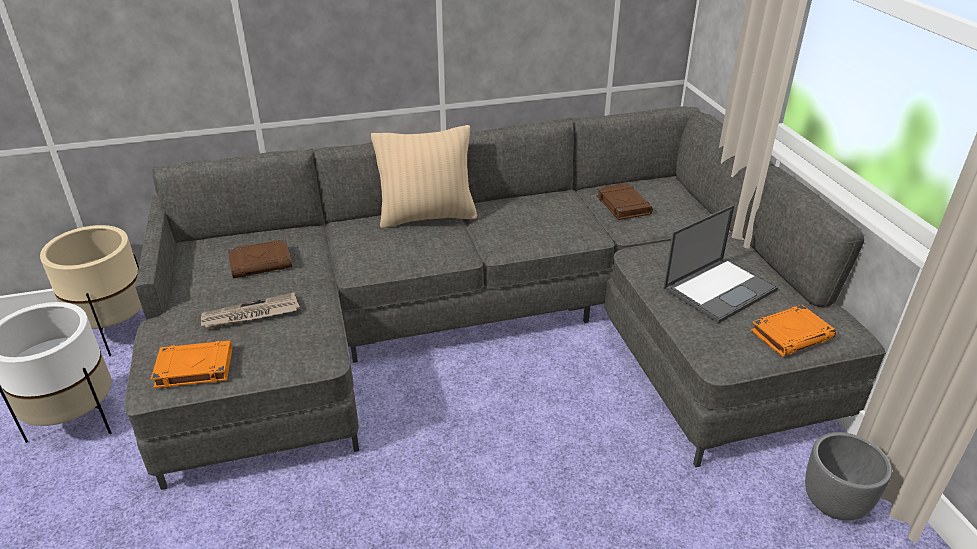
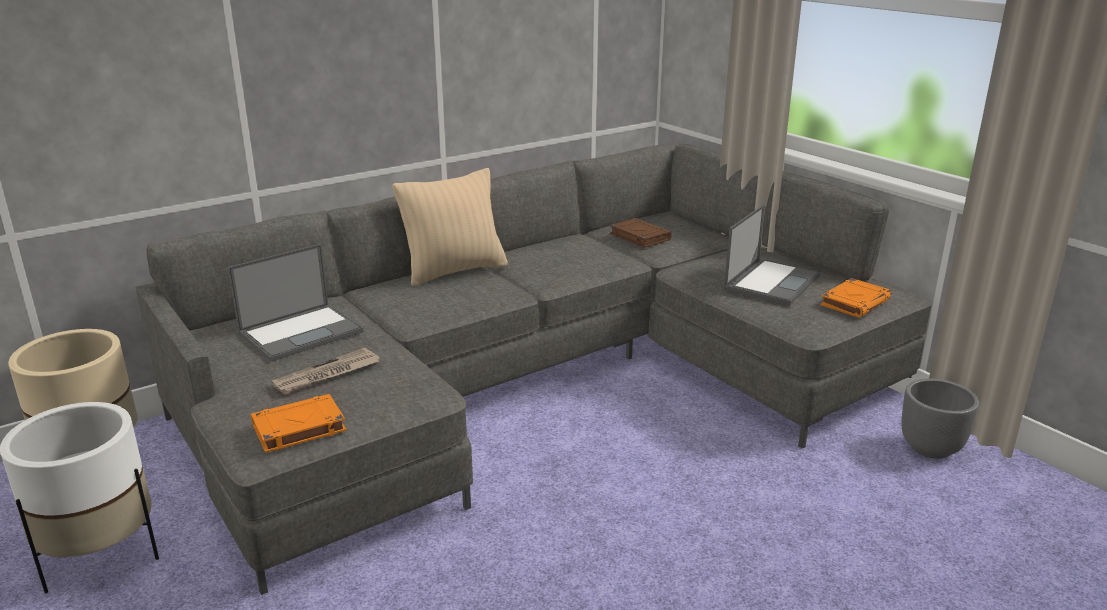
camera: 20 degrees left, 10 degrees down
brown book [228,239,292,278] -> laptop [228,244,363,362]

